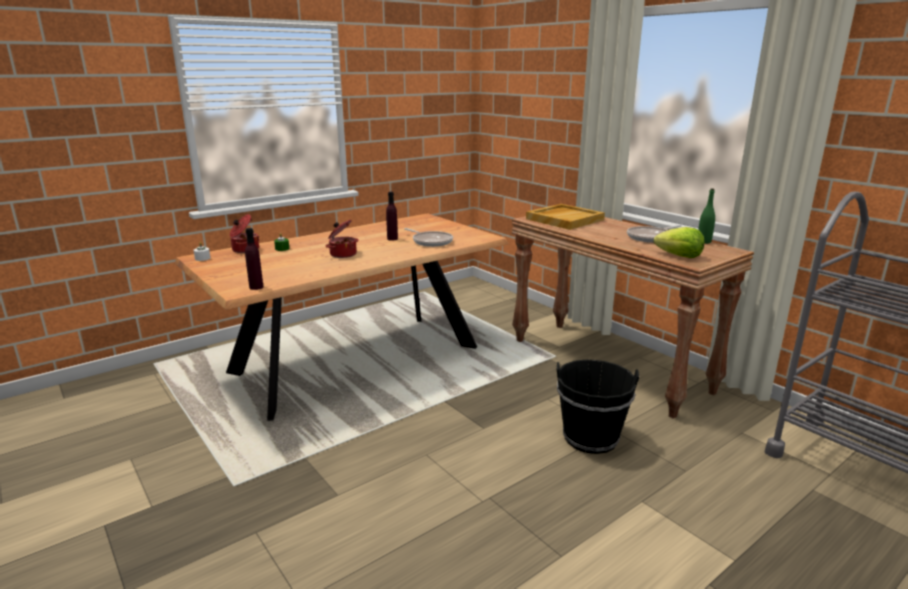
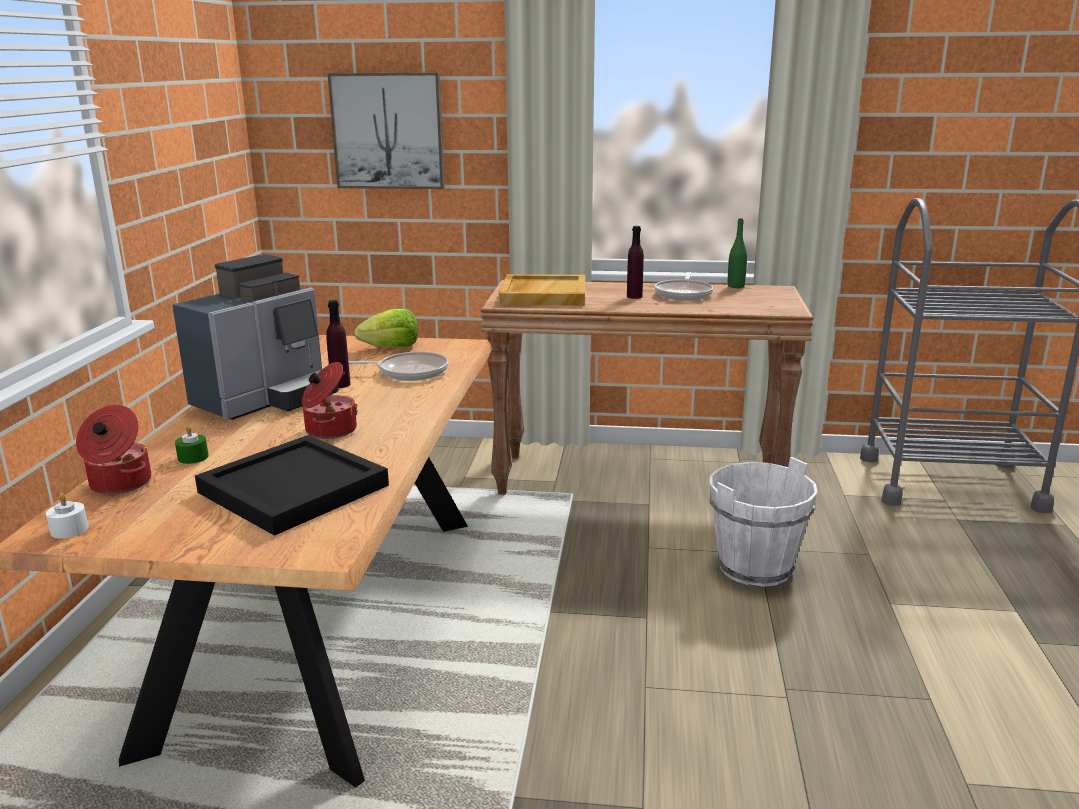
camera: 45 degrees left, 0 degrees up
purple bottle [245,228,264,290] -> purple bottle moved to [627,226,644,299]
black bucket [557,359,639,454] -> white bucket [709,457,818,587]
lettuce [653,227,704,258] -> lettuce moved to [354,308,418,348]
none -> coffee machine [172,254,339,420]
none -> black tray [195,435,389,536]
none -> picture [327,72,445,189]

